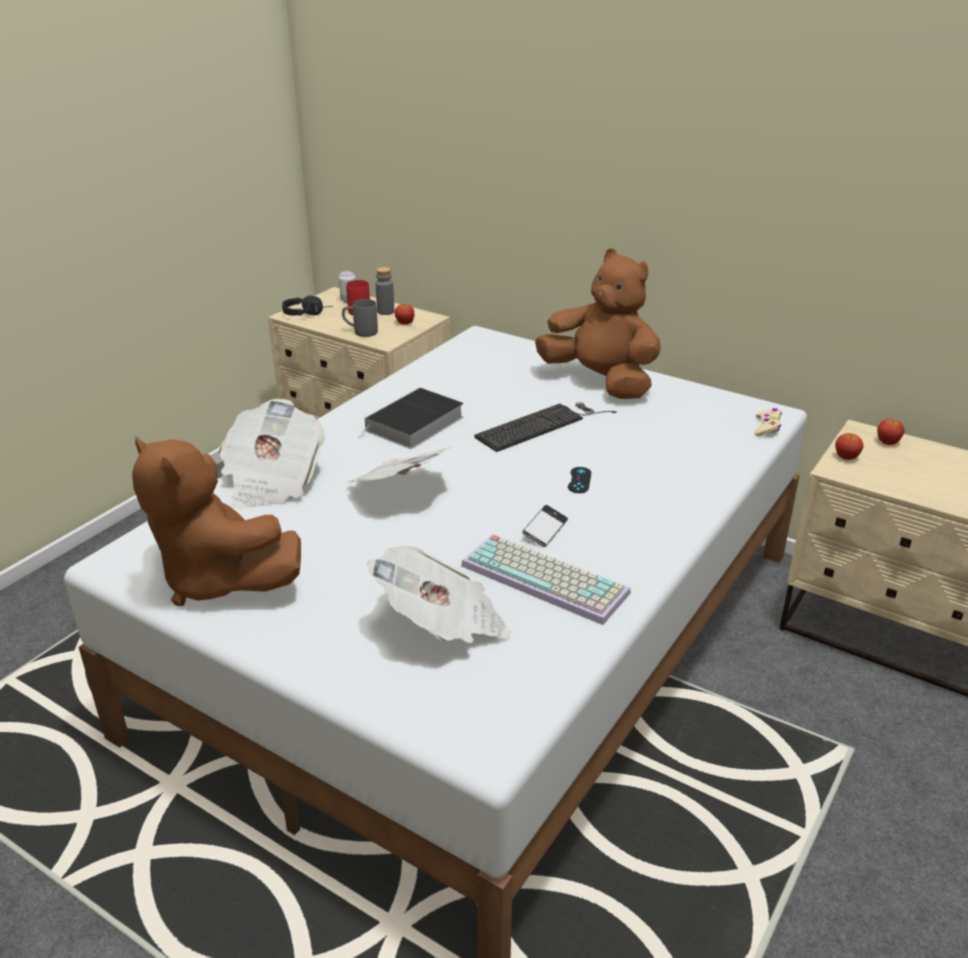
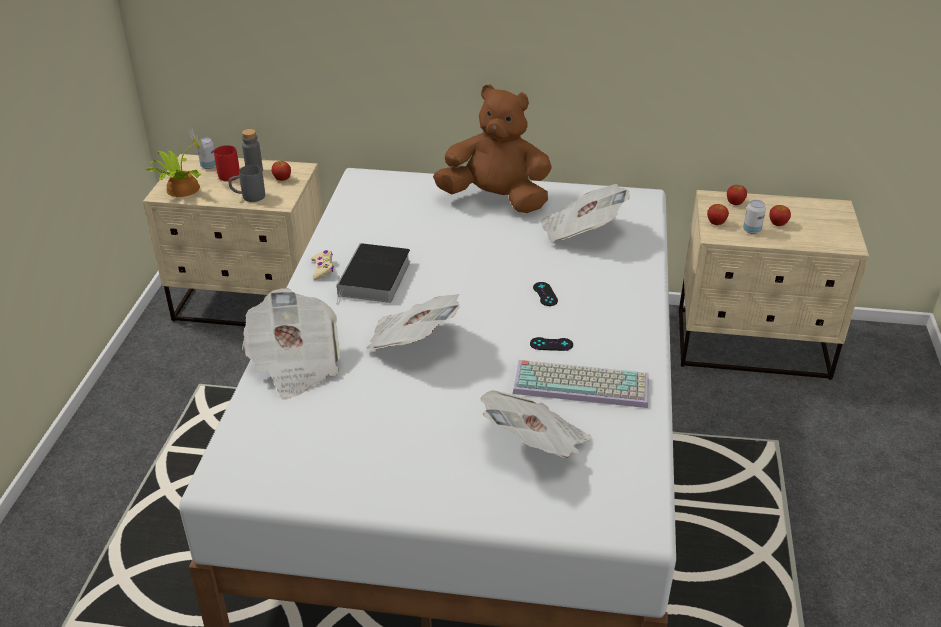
camera: 25 degrees left, 5 degrees up
brown plush toy [132,436,301,606] -> none
black headphones [282,295,333,316] -> potted plant [146,127,206,197]
keyboard [474,402,617,452] -> none
phone [522,505,568,547] -> black game controller [530,337,573,351]
beige game controller [755,408,782,436] -> beige game controller moved to [311,250,334,280]
none -> newspaper [541,184,630,242]
none -> can [743,200,766,234]
none -> apple [769,205,791,226]

